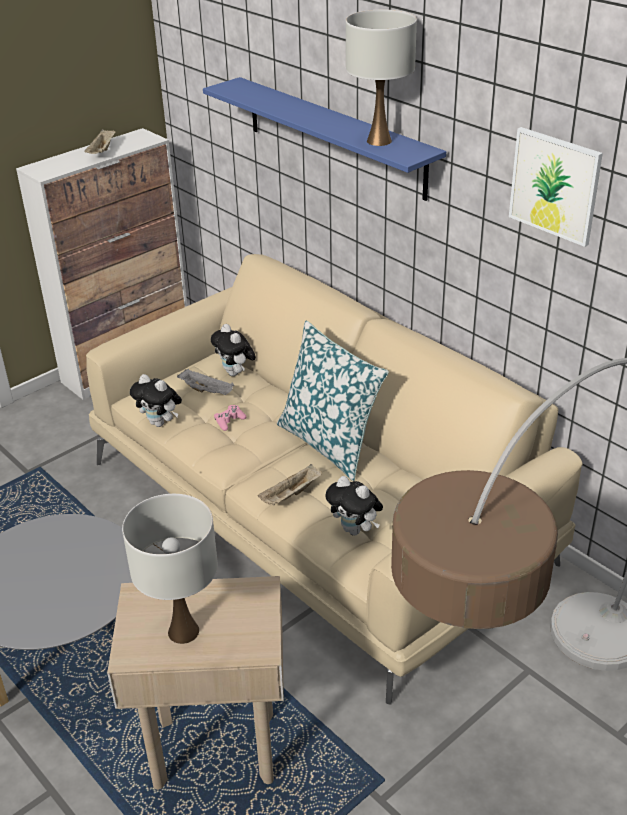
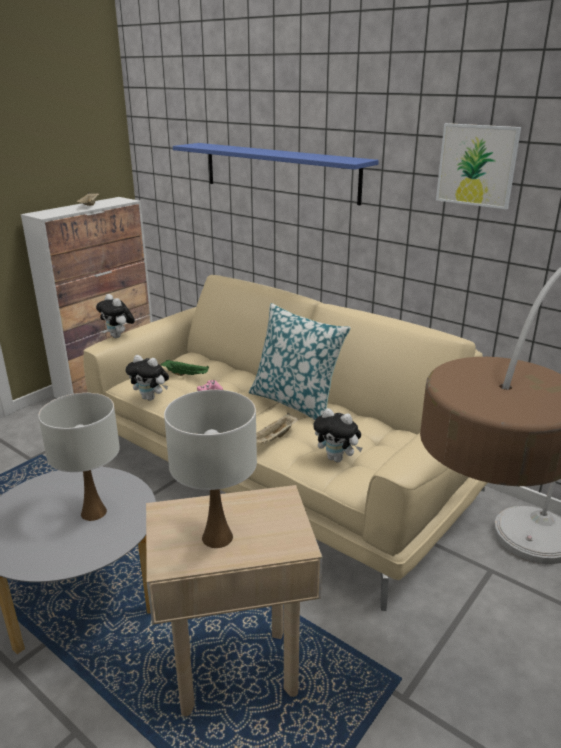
camera: 10 degrees left, 10 degrees down
grey tray [177,369,234,395] -> green tray [161,360,209,376]
plush toy [211,324,256,376] -> plush toy moved to [96,294,135,338]
white table lamp [346,10,417,146] -> white table lamp moved to [38,393,120,521]

